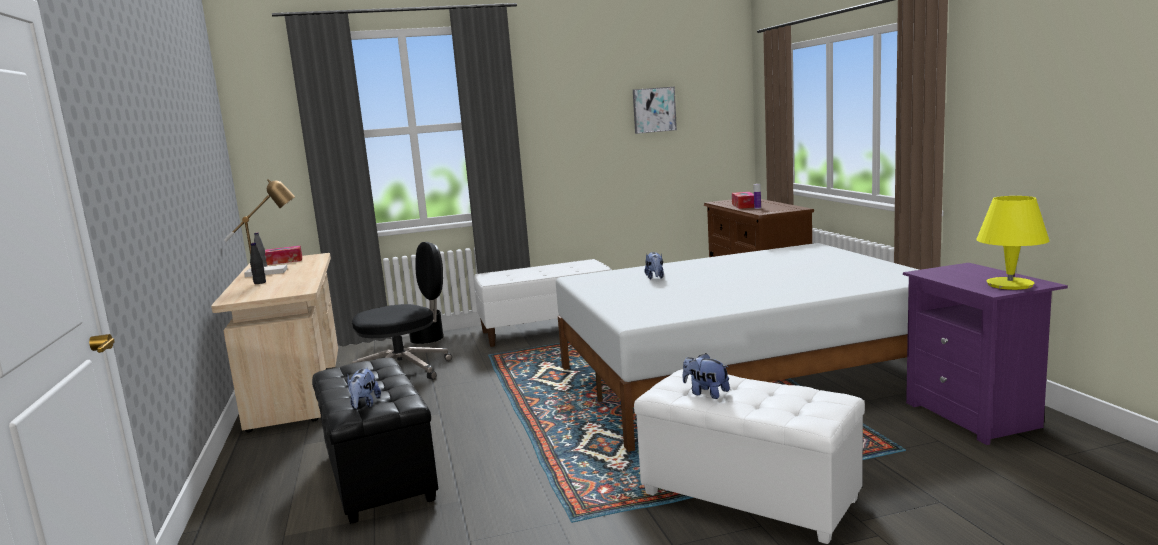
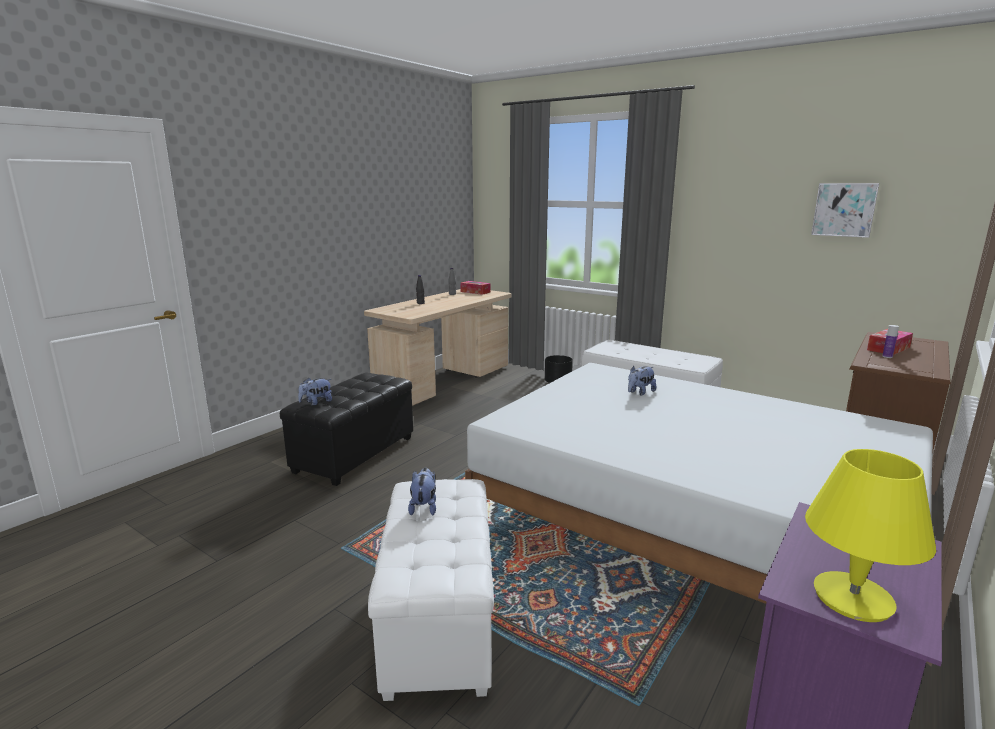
camera: 50 degrees right, 5 degrees up
table lamp [224,179,295,277] -> none
black office chair [352,242,452,379] -> none

